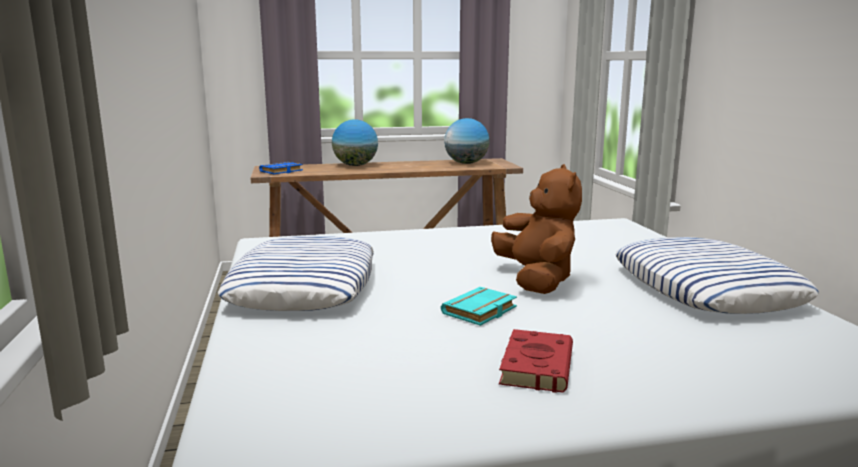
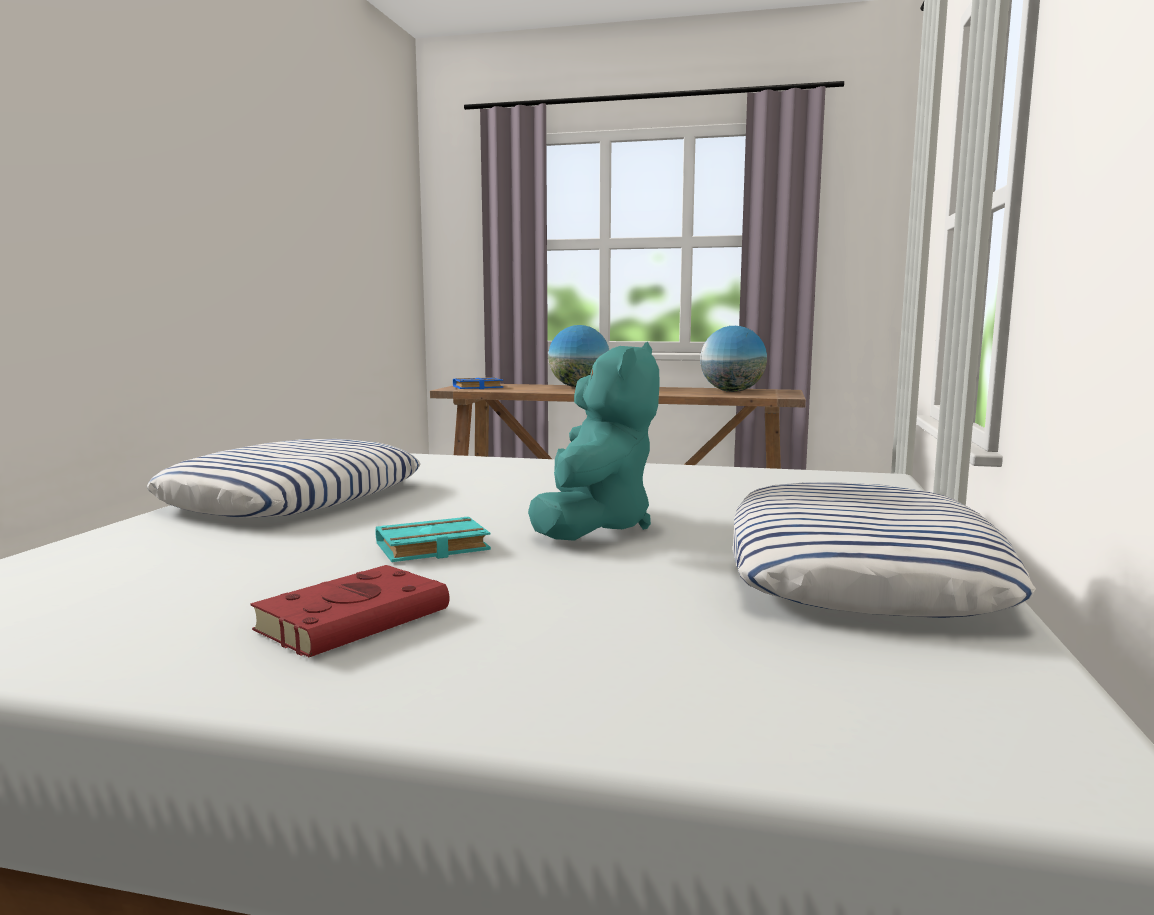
camera: 25 degrees right, 5 degrees down
brown plush toy [491,164,582,294] -> turquoise plush toy [528,342,659,541]

